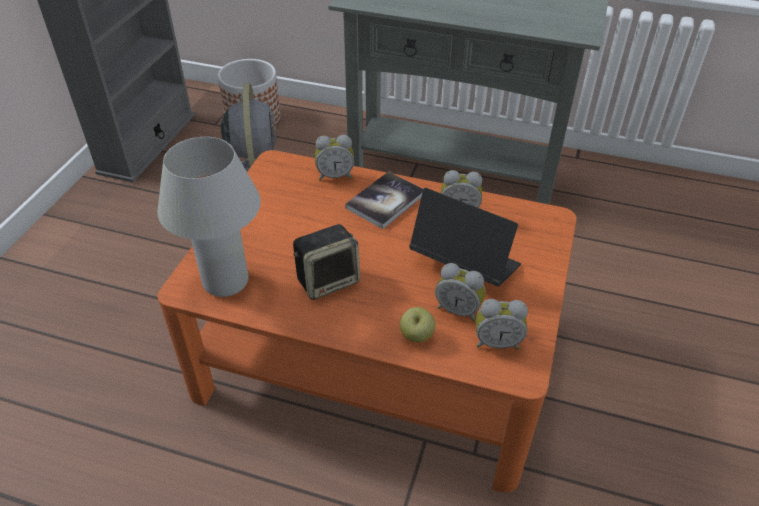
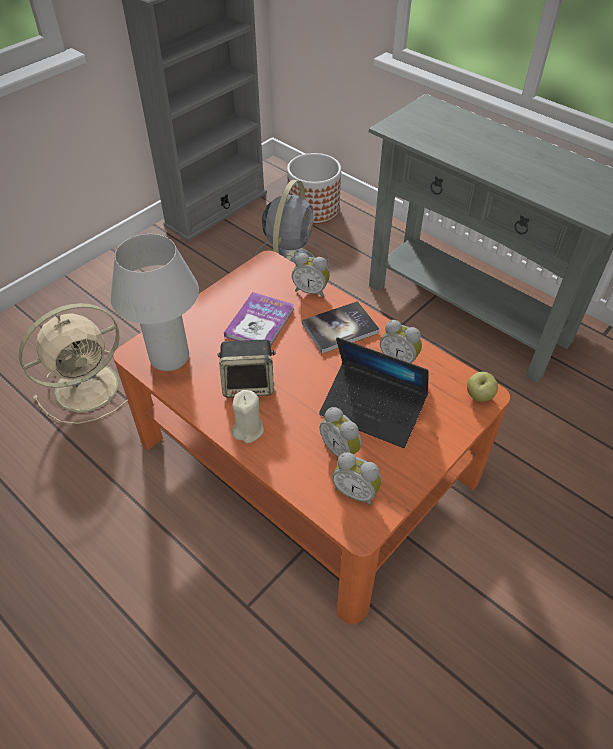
camera: 25 degrees right, 5 degrees up
apple [400,307,436,343] -> apple moved to [467,372,498,402]
laptop [409,188,521,287] -> laptop turned 150 degrees clockwise [319,337,429,448]
none -> beige fan [19,303,128,424]
none -> book [224,292,294,346]
none -> beige candle [232,389,264,443]

